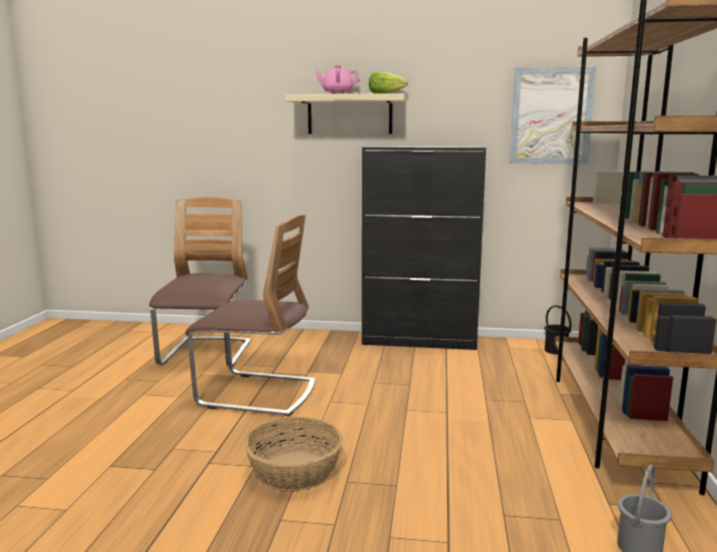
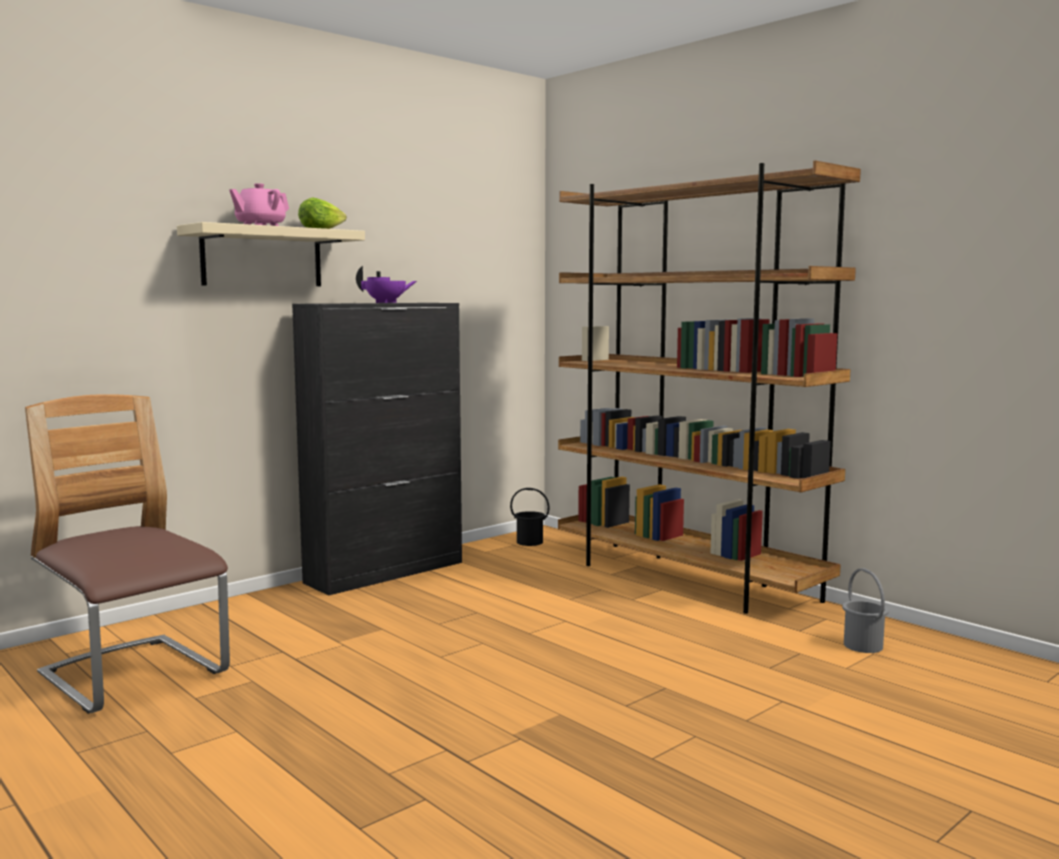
camera: 50 degrees left, 5 degrees down
chair [185,214,315,417] -> none
basket [244,417,343,491] -> none
picture [510,67,596,164] -> none
none -> purple teapot [356,266,417,303]

